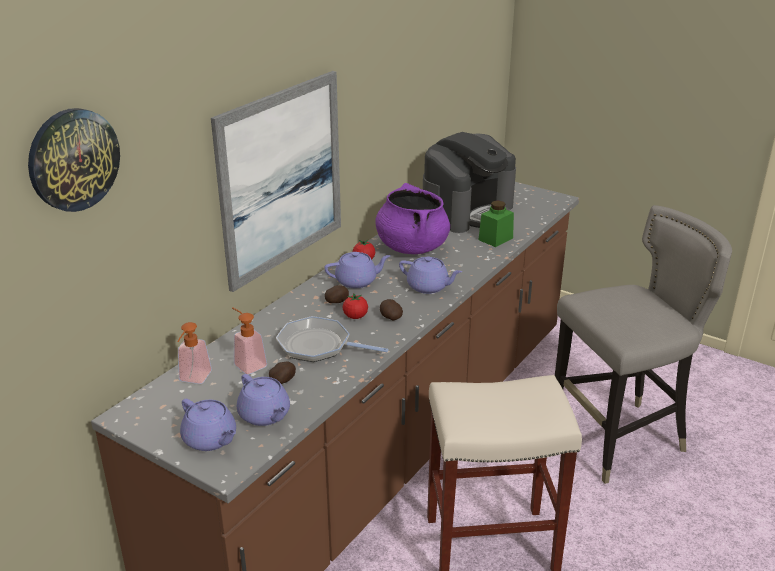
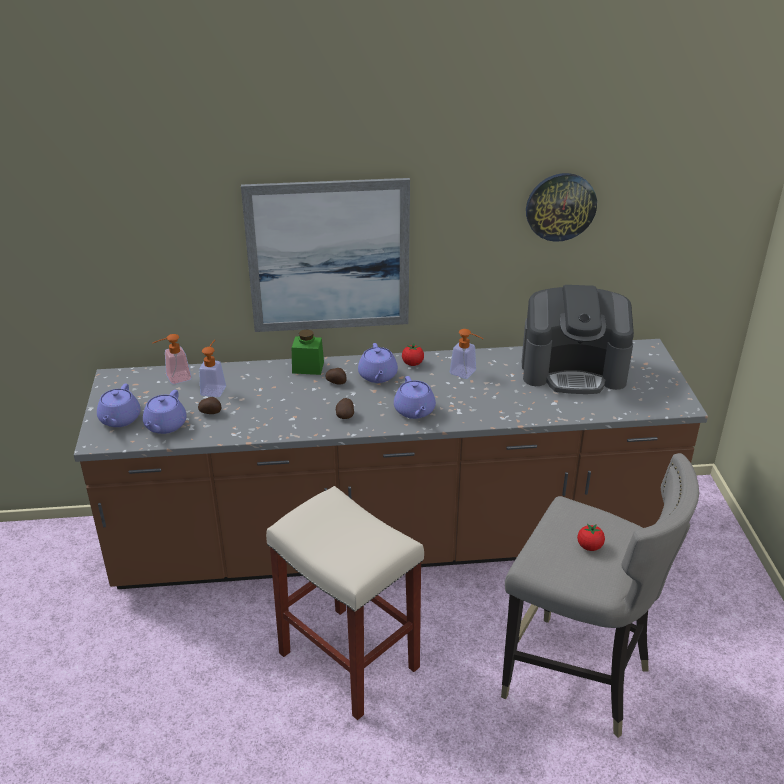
camera: 50 degrees right, 5 degrees up
wall clock [28,108,120,212] -> wall clock moved to [526,173,597,242]
frying pan [276,316,389,362] -> none
purple teapot [324,252,390,288] -> purple teapot turned 45 degrees clockwise [358,343,398,383]
tomato [343,293,368,319] -> tomato moved to [577,524,605,551]
purple cooking pot [375,183,450,254] -> soap dispenser [450,329,484,379]
green jar [479,201,514,247] -> green jar moved to [292,329,324,375]

